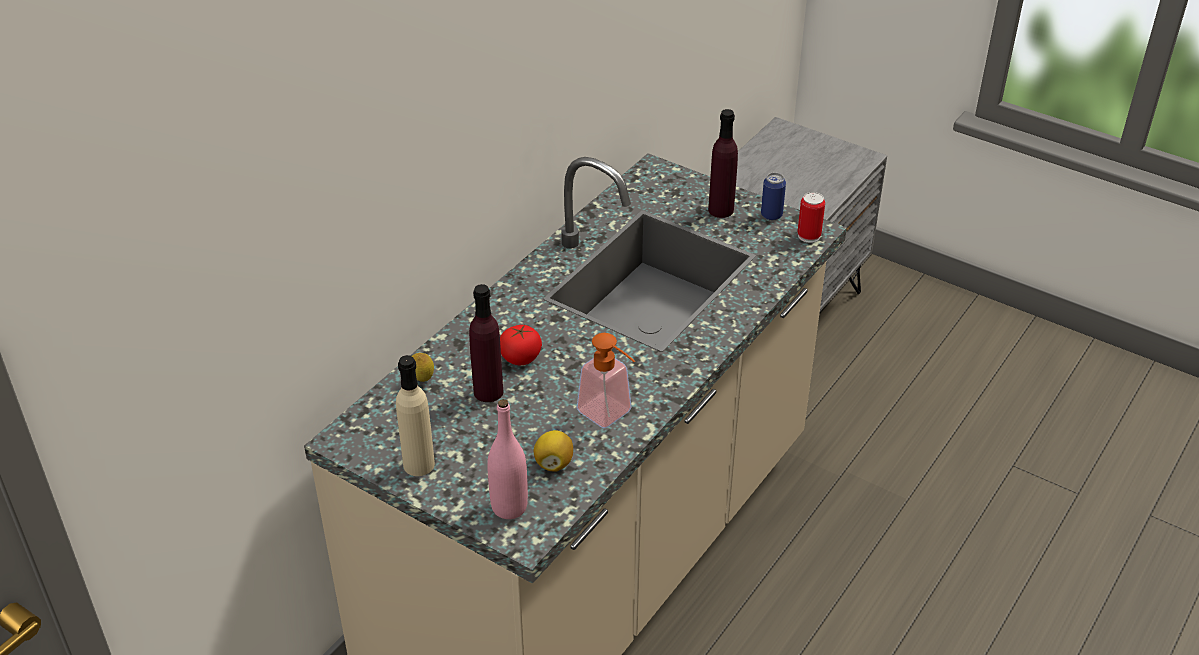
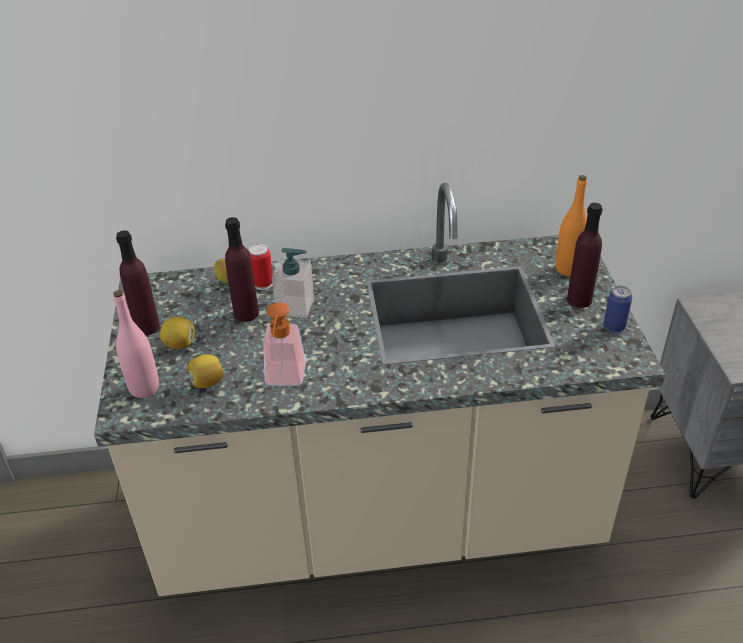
camera: 50 degrees right, 0 degrees up
beige bottle [396,355,435,476] -> purple bottle [116,230,160,335]
tomato [500,325,542,365] -> soap dispenser [271,248,314,318]
can [797,192,825,243] -> can moved to [249,244,273,290]
none -> lemon [160,317,195,349]
none -> orange bottle [555,175,587,276]

